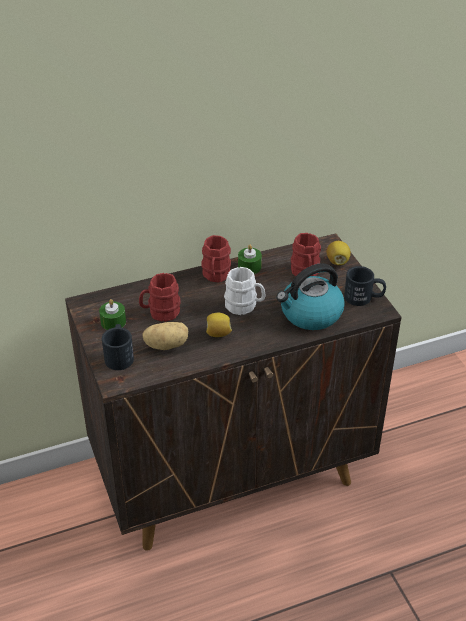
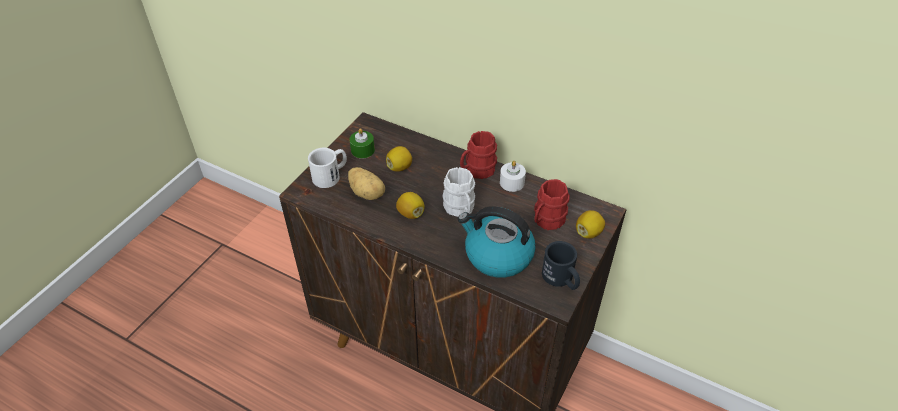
camera: 50 degrees right, 5 degrees up
black mug [102,324,134,370] -> white mug [308,148,347,188]
red mug [139,273,181,322] -> lemon [386,146,412,172]
green candle [238,245,262,274] -> white candle [500,161,526,192]

